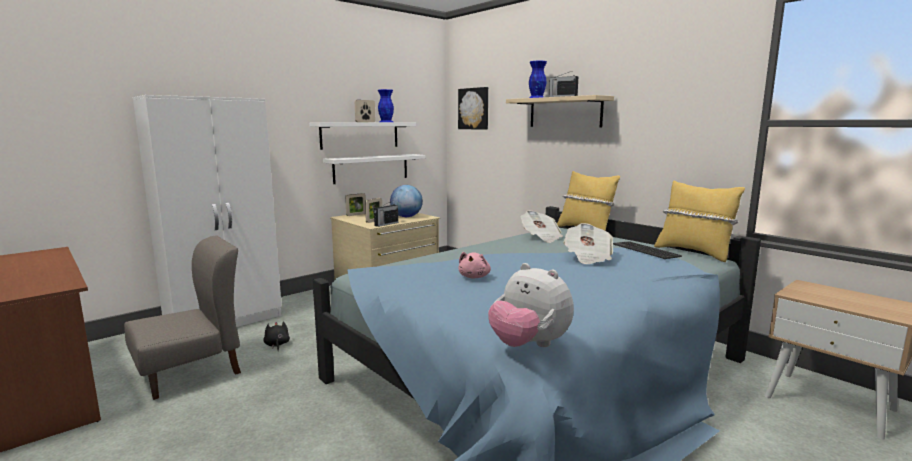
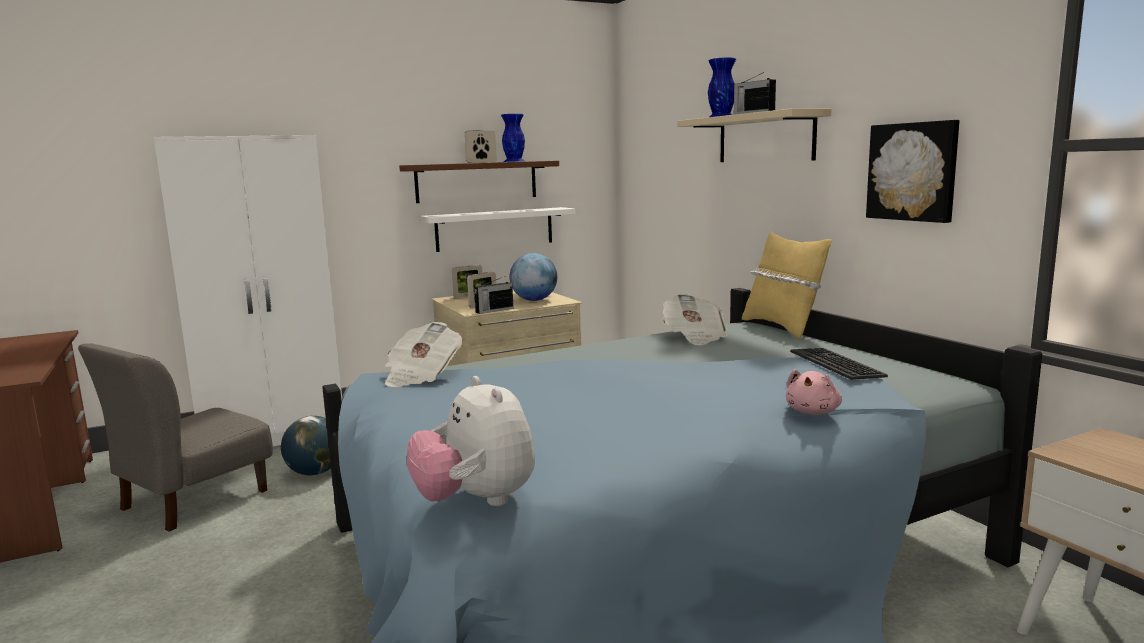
camera: 15 degrees right, 0 degrees up
grey chair [124,235,241,400] -> grey chair turned 150 degrees clockwise [78,343,273,532]
black plush toy [264,321,290,351] -> globe [281,416,331,476]
white shelf [309,122,416,150] -> brown shelf [399,161,559,203]
picture [458,87,488,130] -> picture moved to [866,120,959,223]
pink plush toy [459,252,491,278] -> pink plush toy moved to [786,369,842,414]
newspaper [563,223,613,264] -> newspaper moved to [385,322,462,387]
yellow pillow [654,180,745,262] -> none

